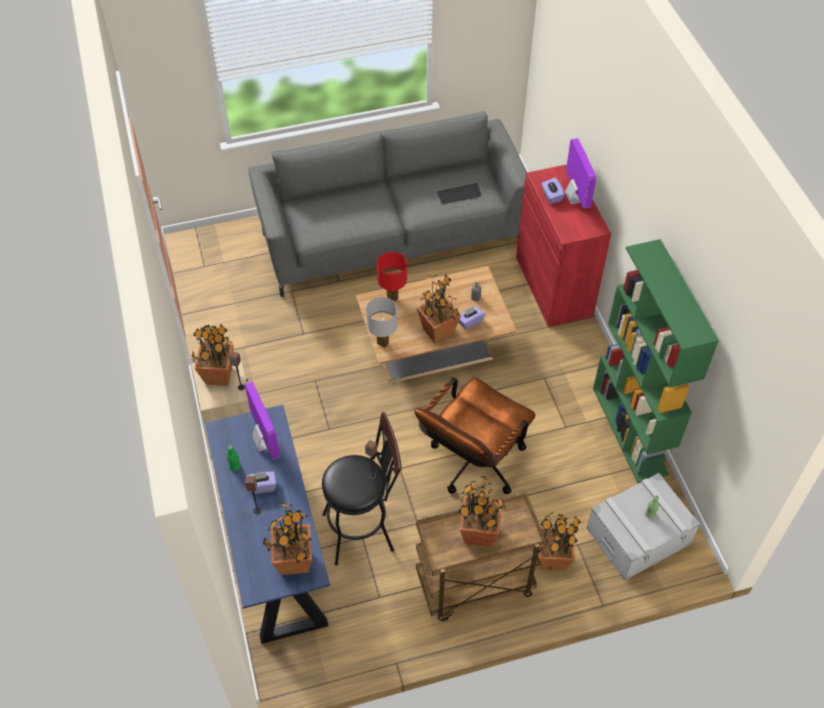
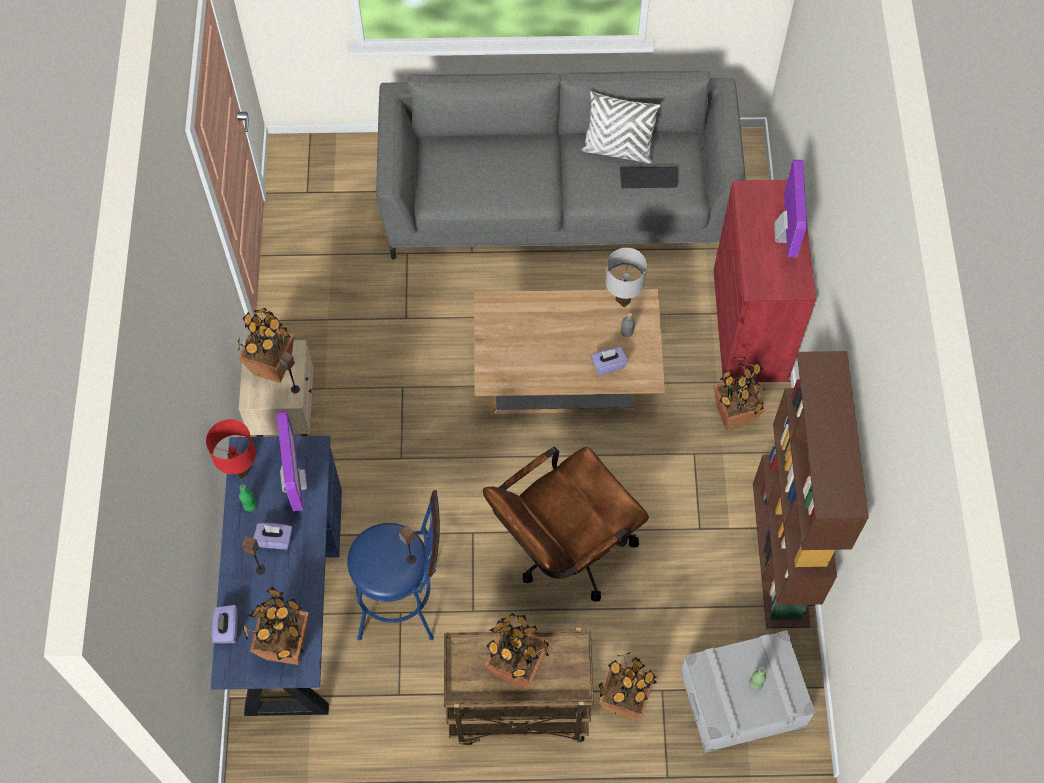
camera: 15 degrees right, 10 degrees up
black stool [322,412,402,565] -> blue stool [347,490,440,640]
white table lamp [366,297,398,348] -> white table lamp moved to [606,248,647,308]
red table lamp [377,252,407,302] -> red table lamp moved to [206,419,256,479]
potted plant [417,274,461,344] -> potted plant moved to [713,357,766,431]
purple tissue box [542,178,565,204] -> purple tissue box moved to [212,605,238,644]
green bookcase [593,239,719,483] -> brown bookcase [753,351,869,628]
none -> white pillow [581,91,661,163]

